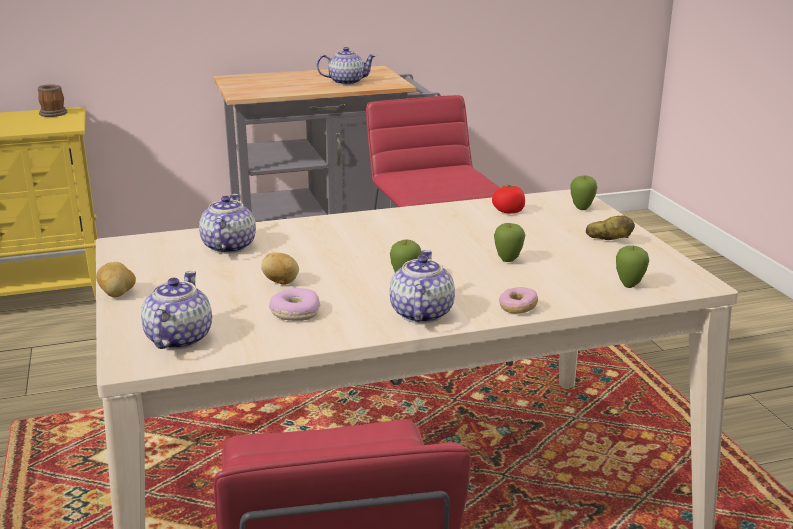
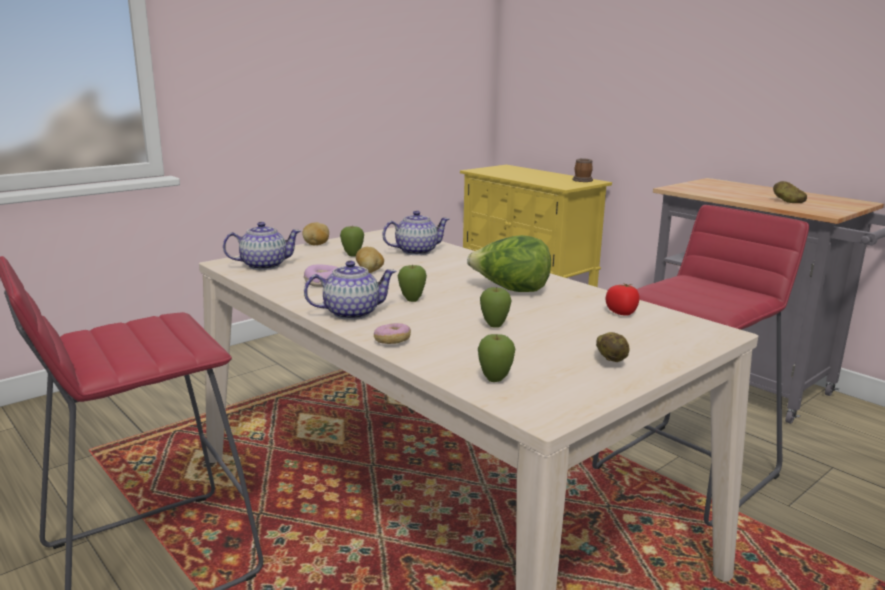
camera: 65 degrees right, 5 degrees down
teapot [317,47,376,85] -> potato [773,181,807,203]
apple [570,175,597,210] -> apple moved to [340,226,364,257]
none -> lettuce [467,235,551,292]

